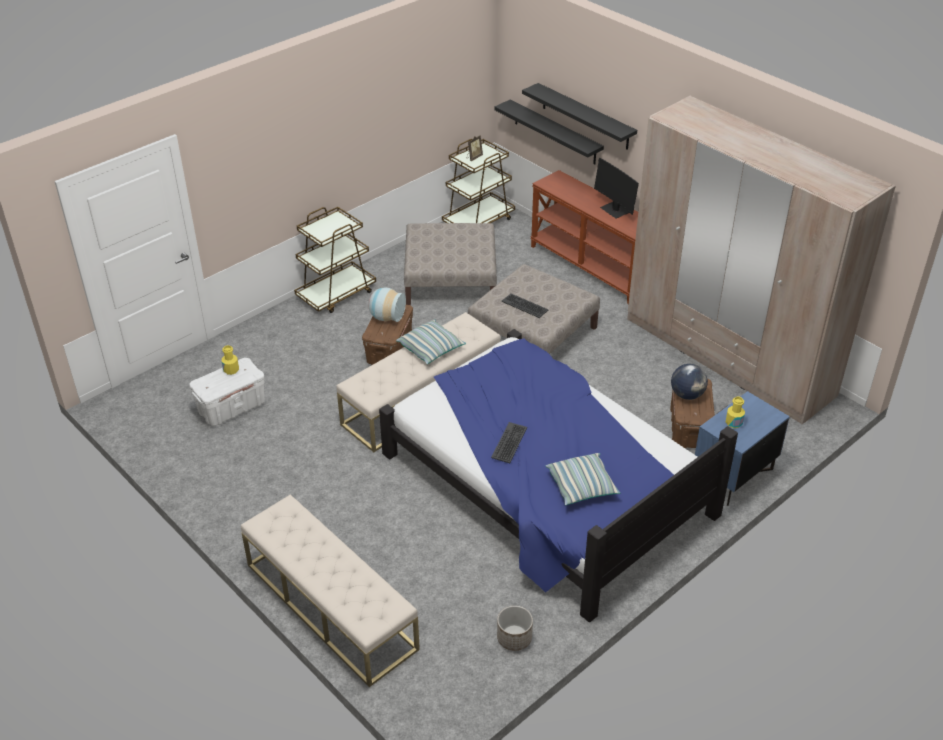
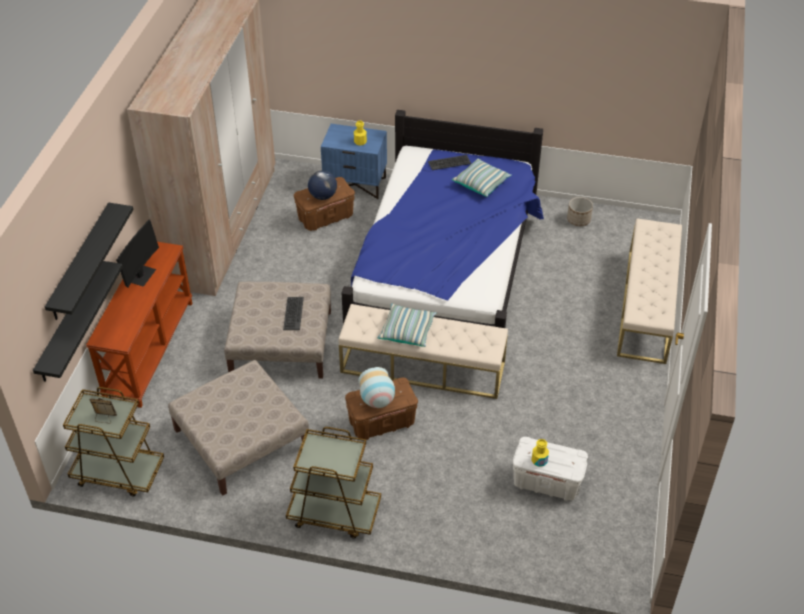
camera: 125 degrees left, 5 degrees up
keyboard [491,422,527,463] -> keyboard moved to [428,155,471,170]

